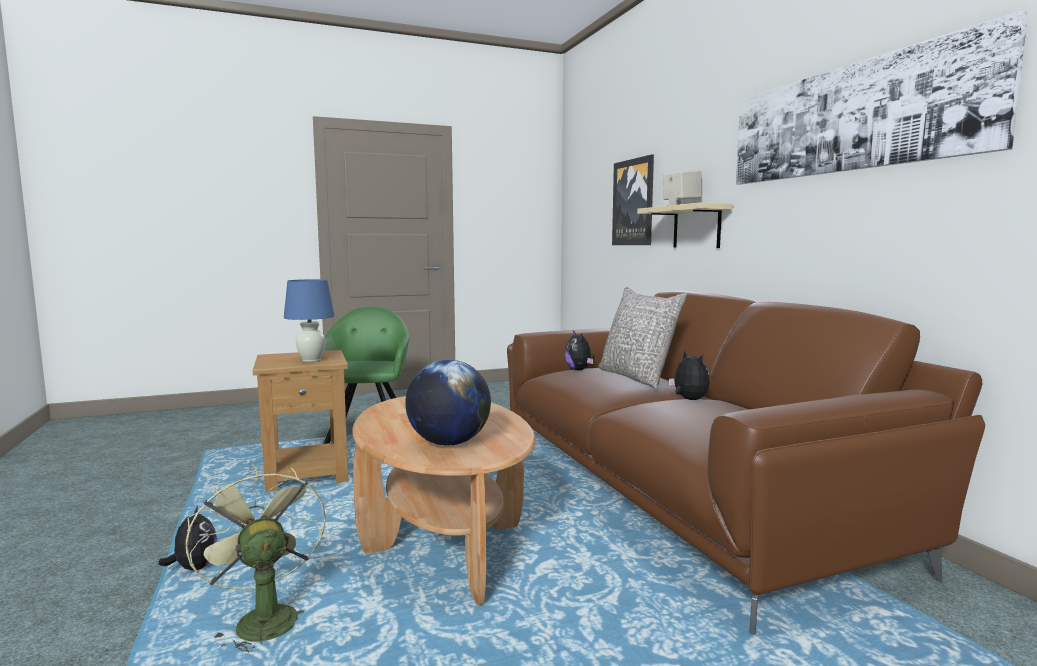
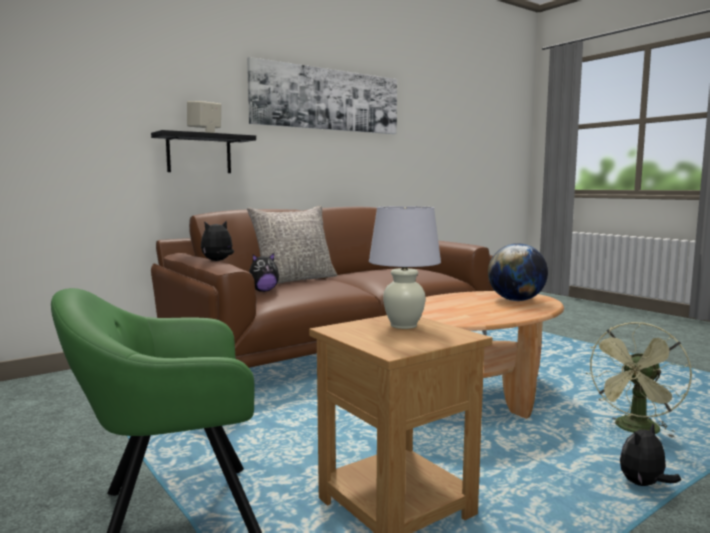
camera: 105 degrees left, 0 degrees up
blue table lamp [284,279,335,362] -> white table lamp [369,206,441,329]
picture [612,154,654,245] -> none
beige shelf [637,203,733,248] -> black shelf [151,130,256,173]
plush toy [669,351,710,400] -> plush toy moved to [201,221,234,261]

